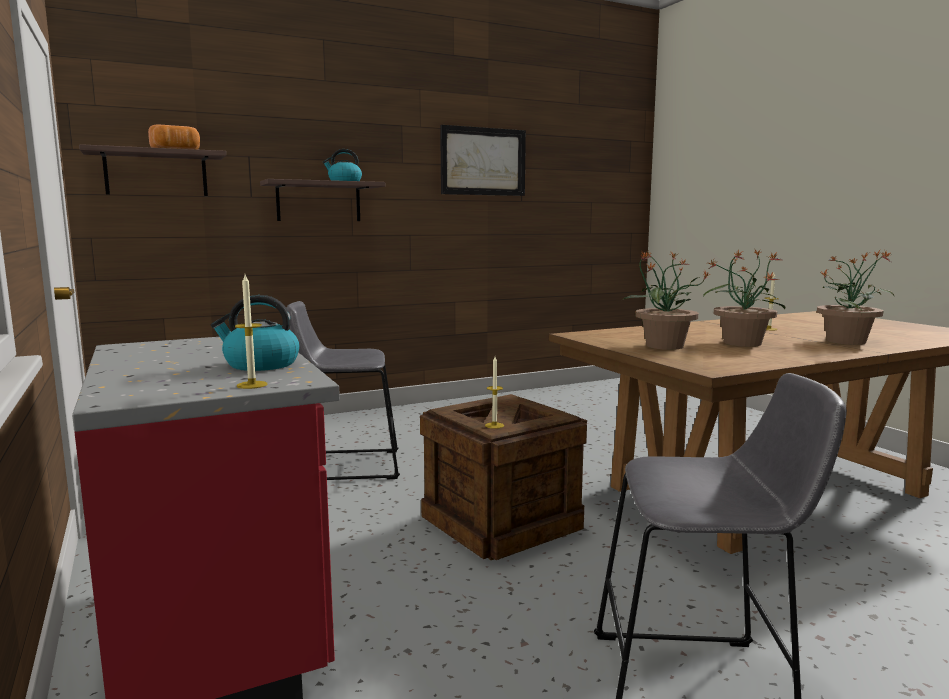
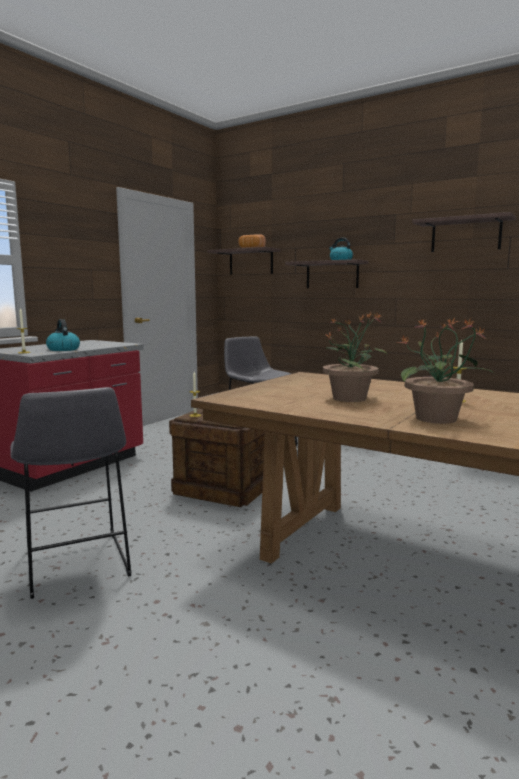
camera: 60 degrees right, 0 degrees up
picture [440,125,526,196] -> shelf [412,212,516,252]
potted plant [623,250,710,350] -> none

